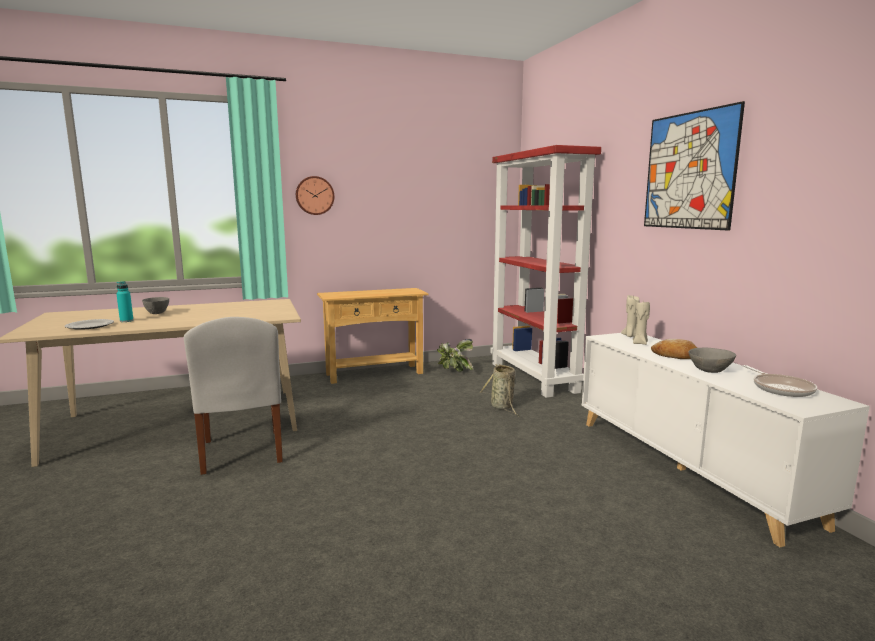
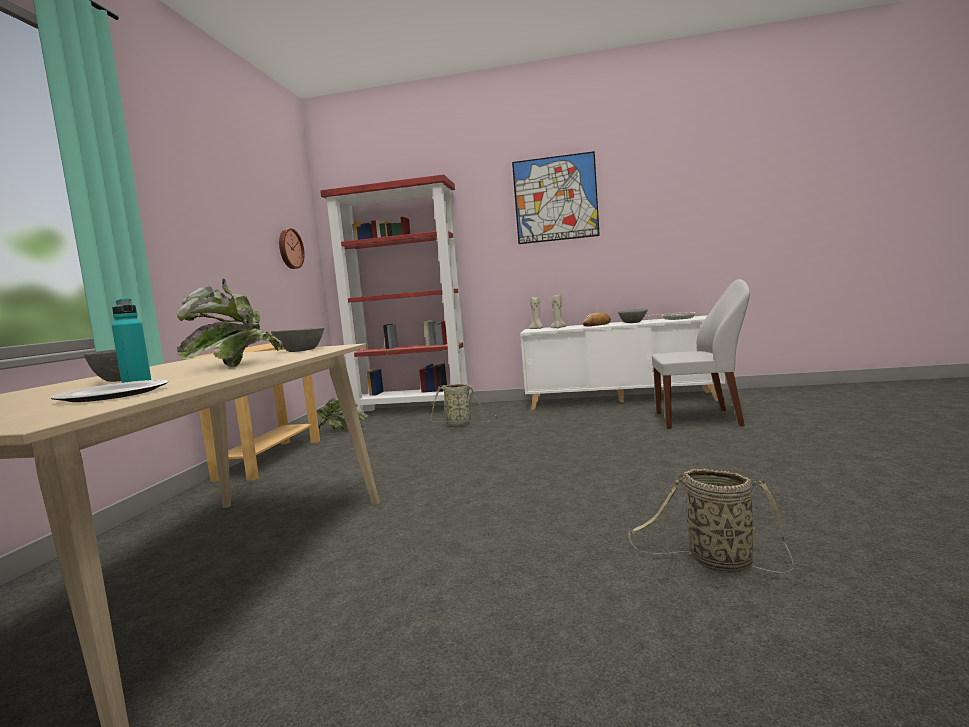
camera: 60 degrees left, 5 degrees down
white chair [184,317,283,475] -> white chair moved to [652,279,750,429]
wall clock [296,176,334,215] -> wall clock moved to [279,228,305,269]
none -> potted plant [177,278,283,367]
none -> grey bowl [271,327,324,352]
none -> basket [628,469,794,573]

